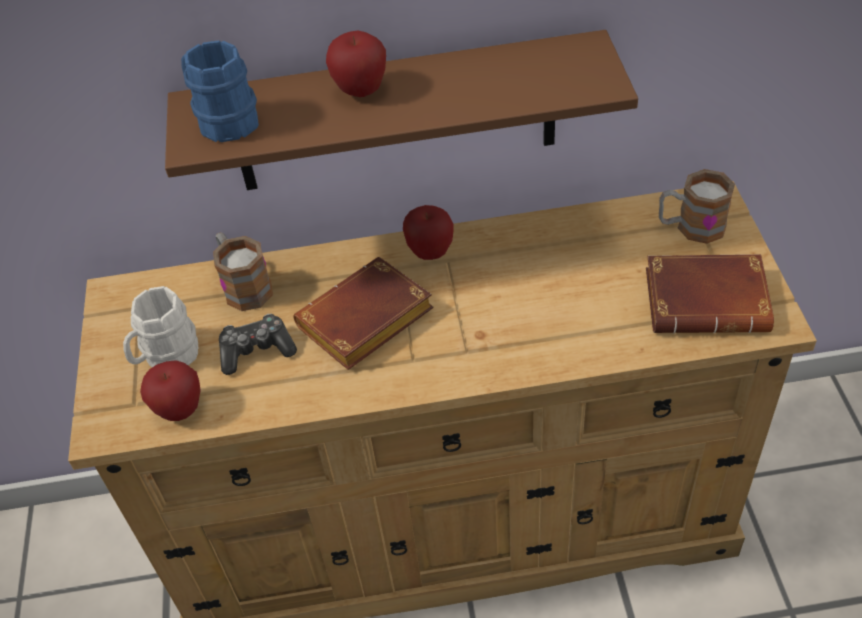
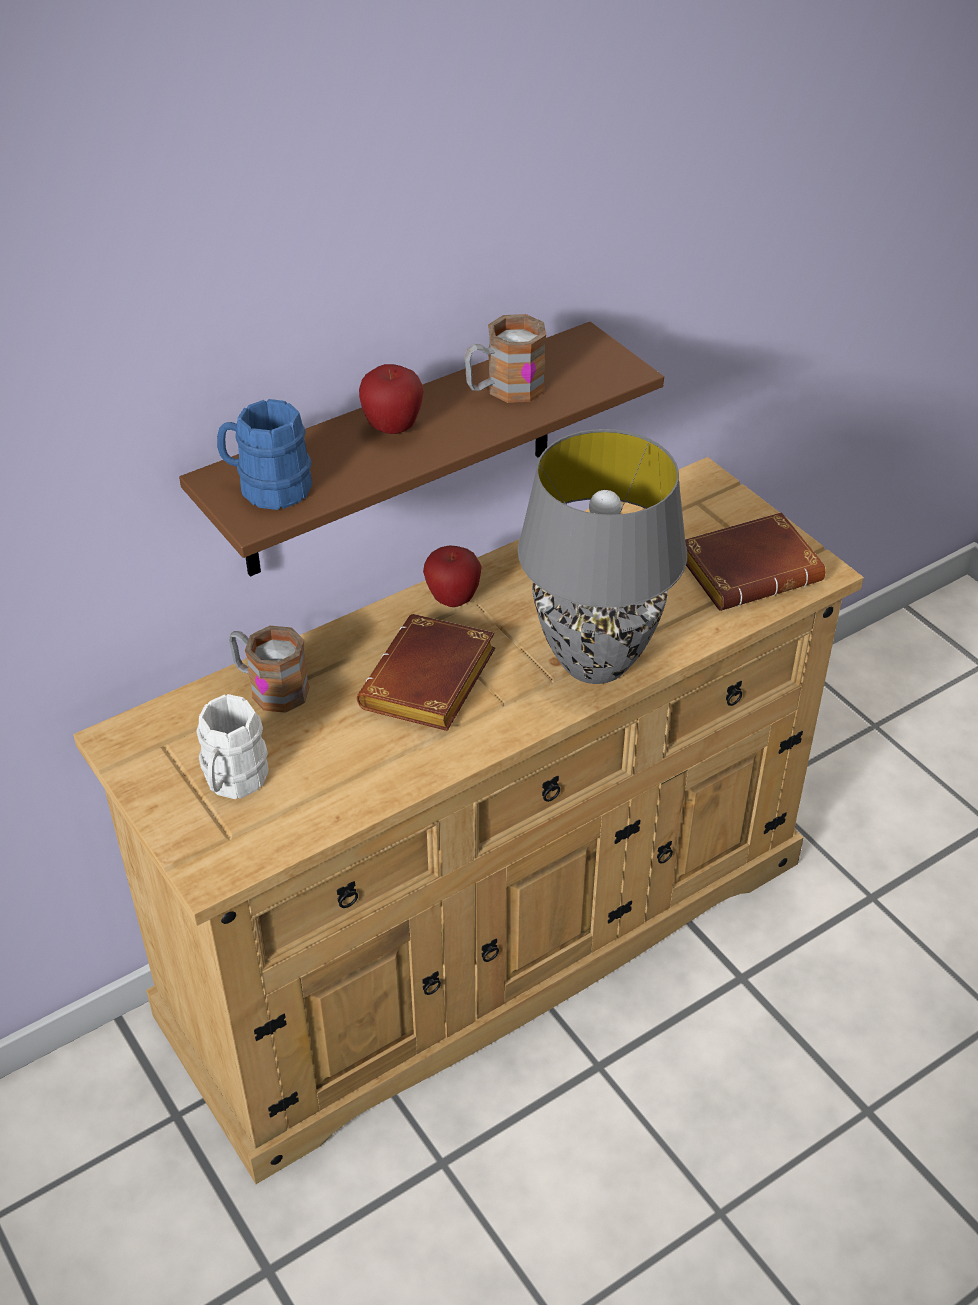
camera: 30 degrees left, 5 degrees down
apple [140,360,201,421] -> none
game controller [219,314,297,375] -> none
mug [659,169,735,244] -> mug moved to [464,314,546,403]
none -> grey table lamp [518,429,687,684]

